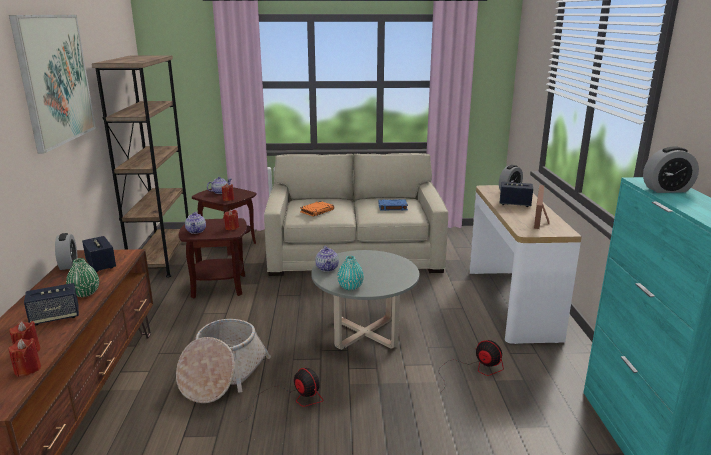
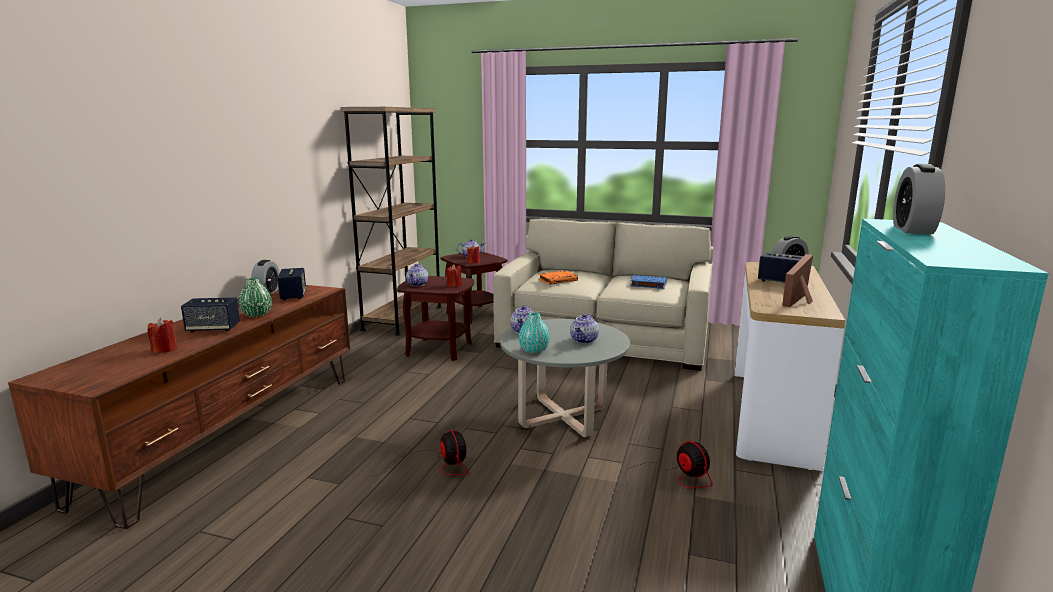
camera: 20 degrees right, 5 degrees down
red candle [8,338,41,377] -> none
picture [9,15,96,154] -> none
basket [176,319,271,403] -> none
alarm clock [643,146,699,193] -> alarm clock turned 90 degrees clockwise [893,164,945,234]
none -> teapot [570,314,599,344]

